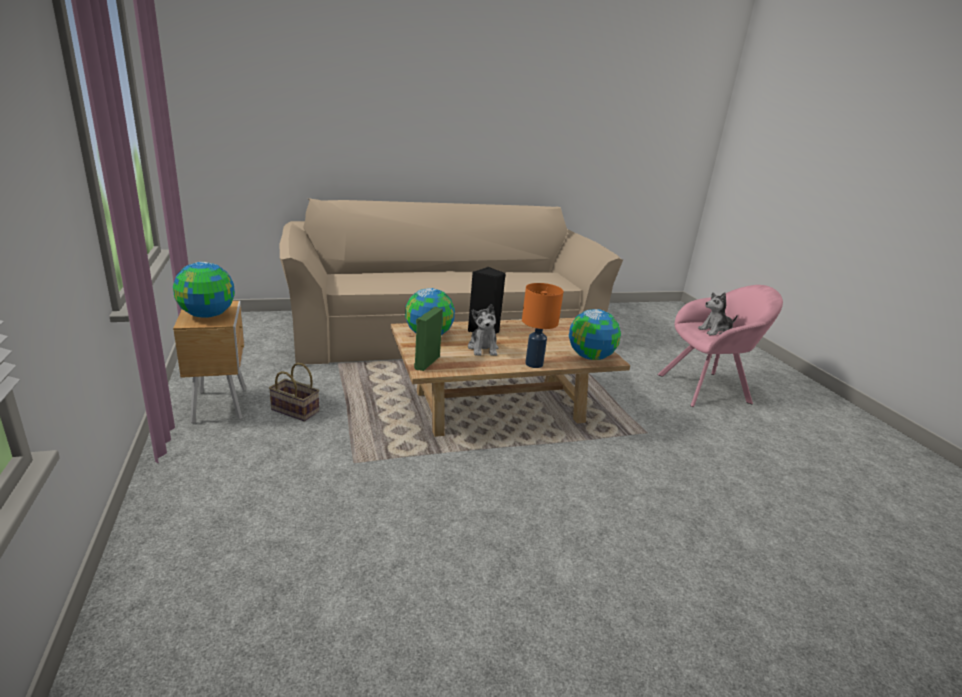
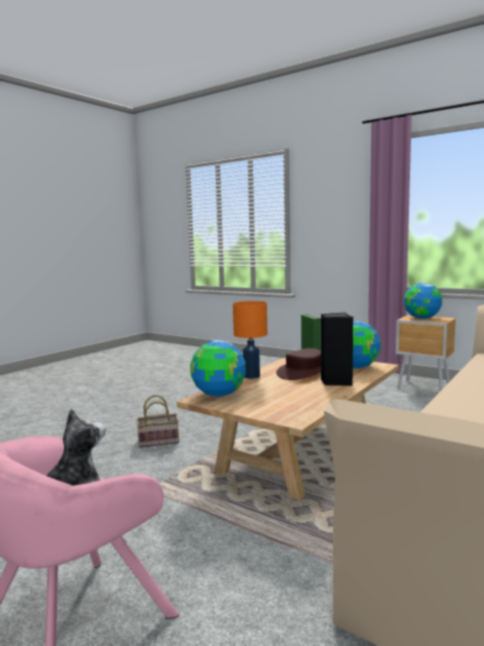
camera: 145 degrees right, 15 degrees down
basket [269,363,319,422] -> basket moved to [136,395,179,448]
plush toy [468,304,499,356] -> brown hat [276,348,321,380]

